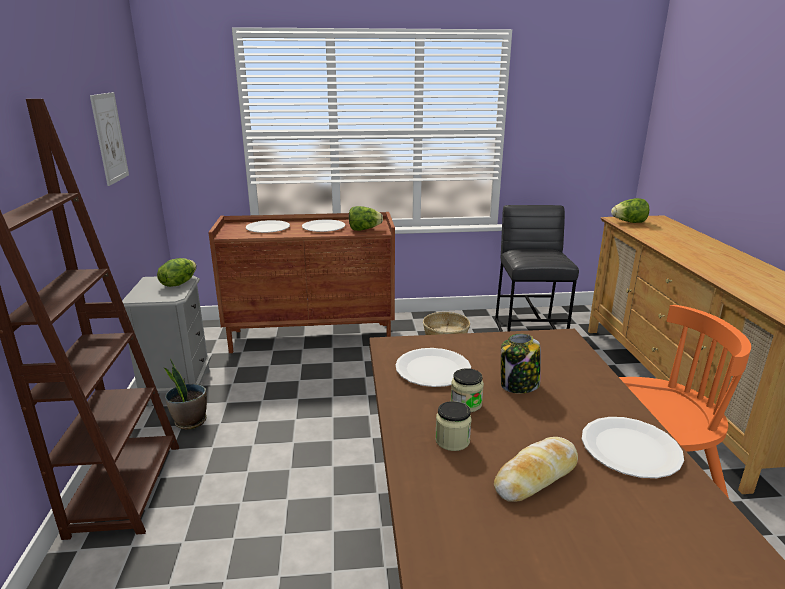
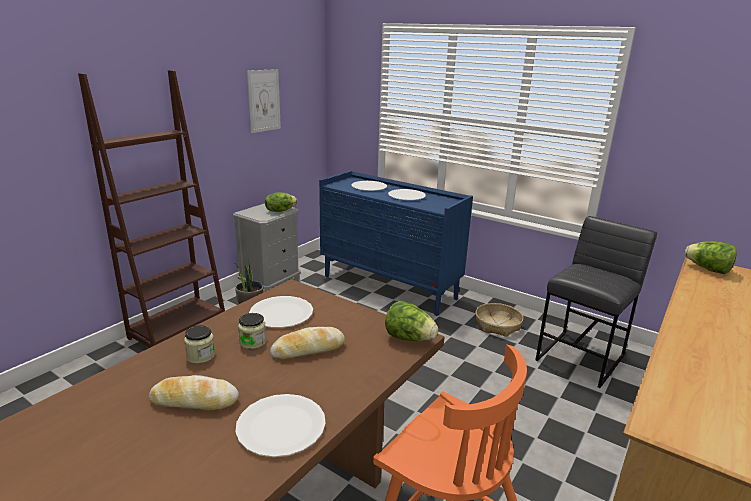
camera: 40 degrees right, 0 degrees up
brown cabinet [208,212,395,353] -> blue cabinet [319,171,473,316]
lettuce [349,206,383,231] -> lettuce moved to [385,301,438,341]
jar [501,334,541,393] -> bread [270,327,345,360]

